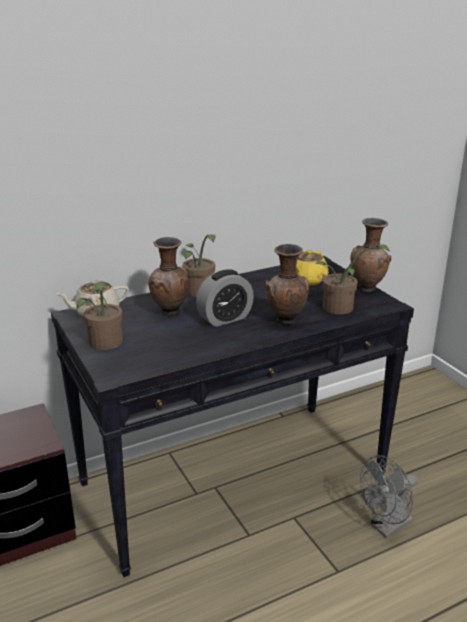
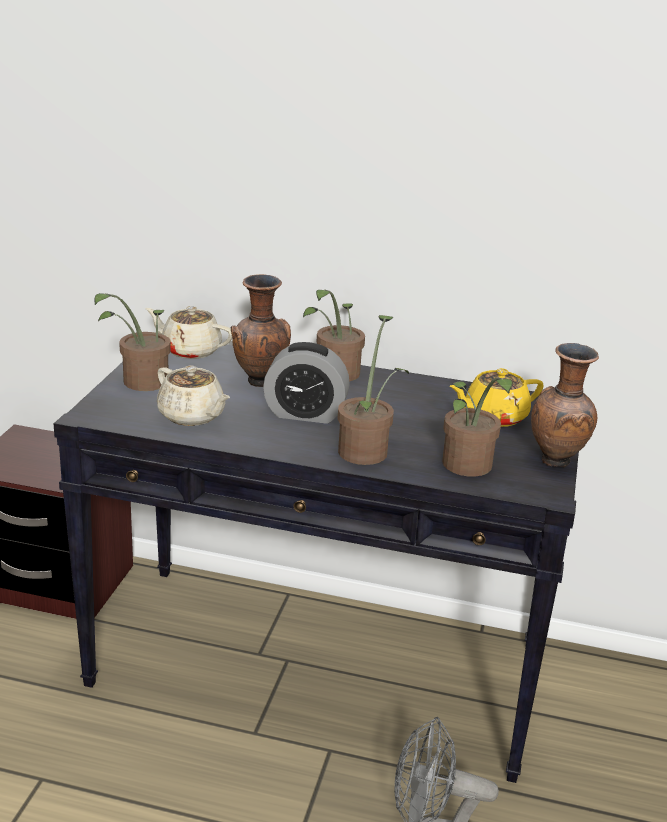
camera: 40 degrees right, 0 degrees up
brown vase [265,244,309,325] -> potted plant [338,315,409,465]
none -> beige teapot [157,366,230,426]

